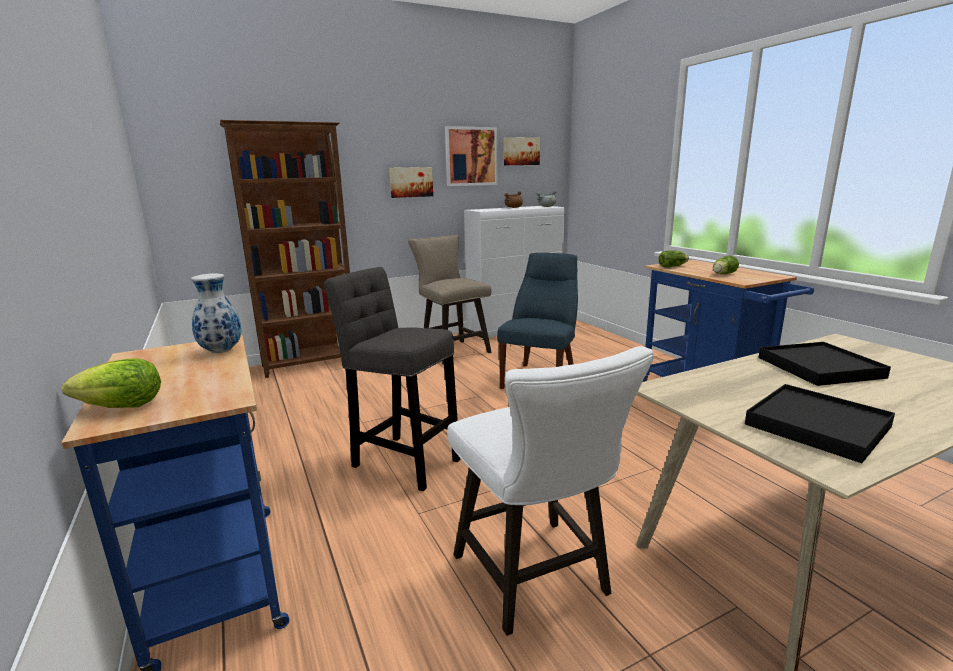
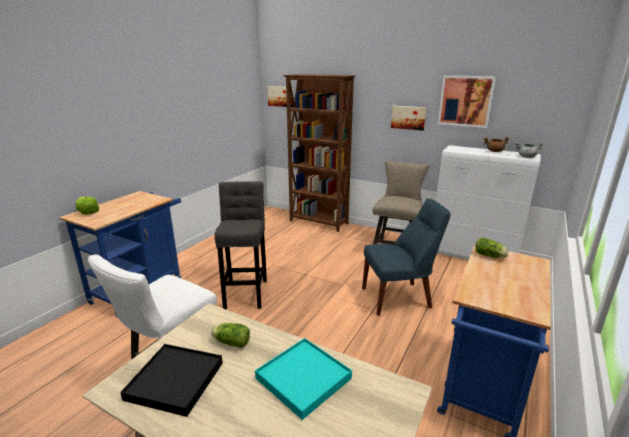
camera: 55 degrees right, 5 degrees up
vase [191,273,241,353] -> none
picture [504,137,540,165] -> picture moved to [267,86,293,107]
lettuce [713,256,739,274] -> lettuce moved to [211,323,250,348]
black tray [758,342,891,386] -> turquoise tray [255,338,352,420]

